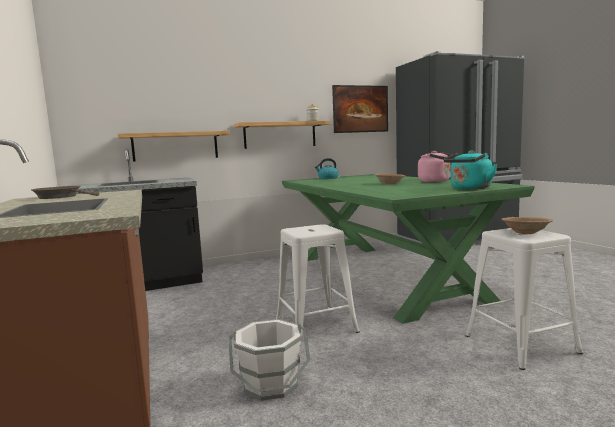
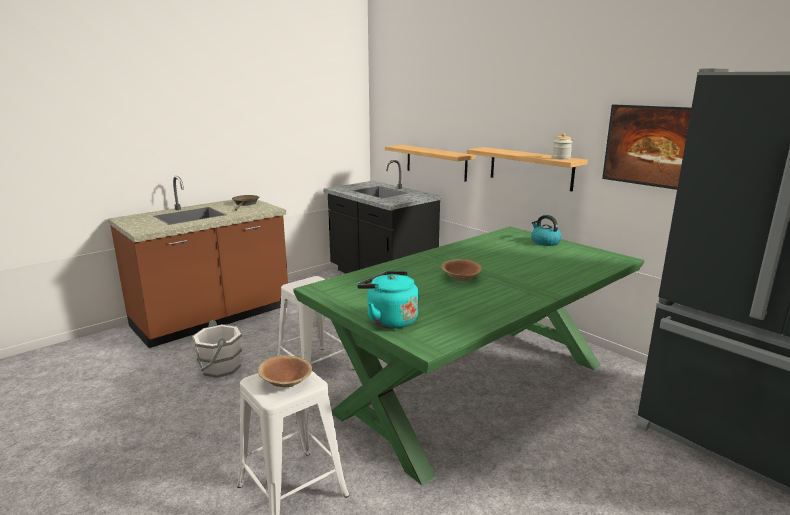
camera: 70 degrees right, 10 degrees up
pink kettle [418,151,455,182] -> none

